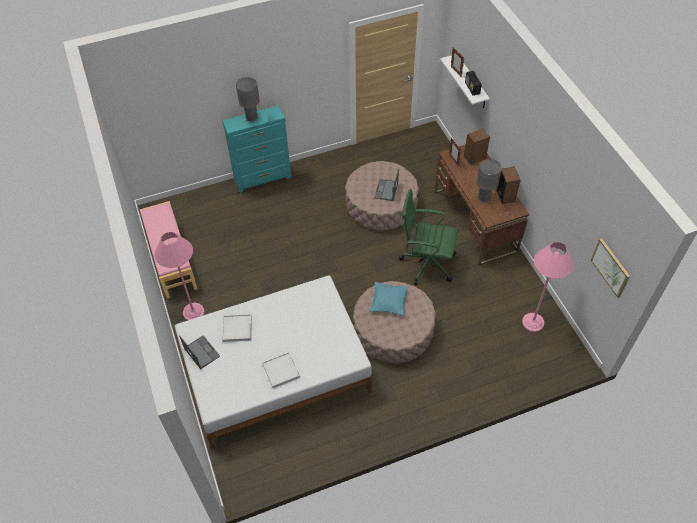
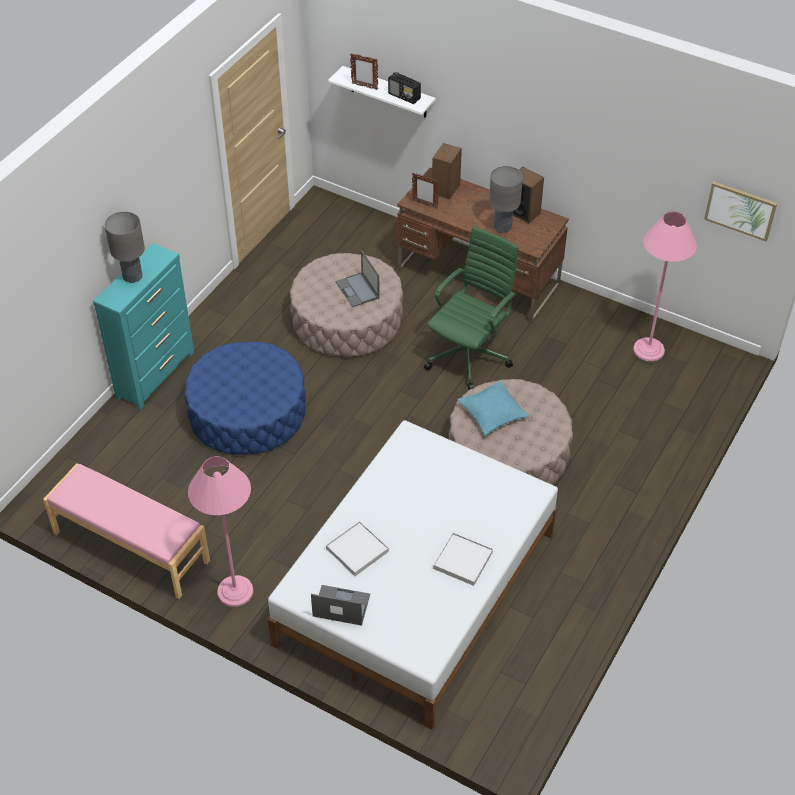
camera: 40 degrees left, 5 degrees down
green office chair [399,189,457,285] -> green office chair turned 150 degrees clockwise [424,227,519,390]
none -> blue ottoman [184,342,306,455]

